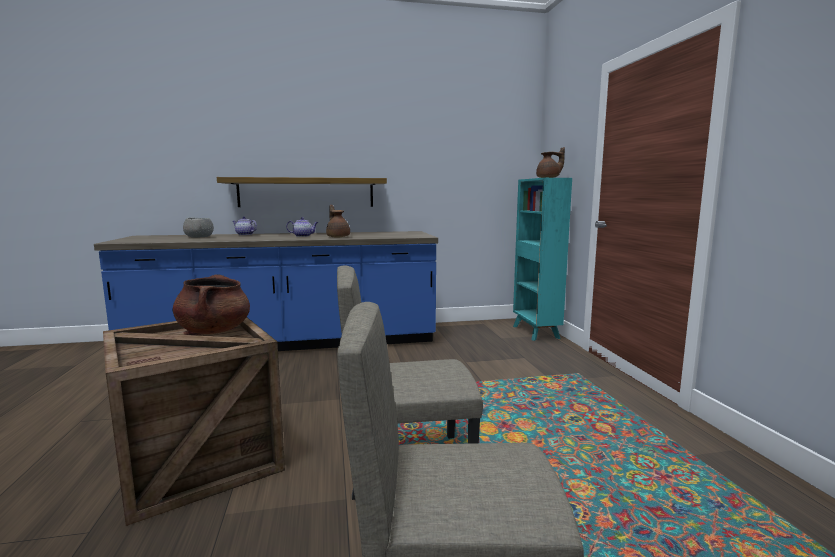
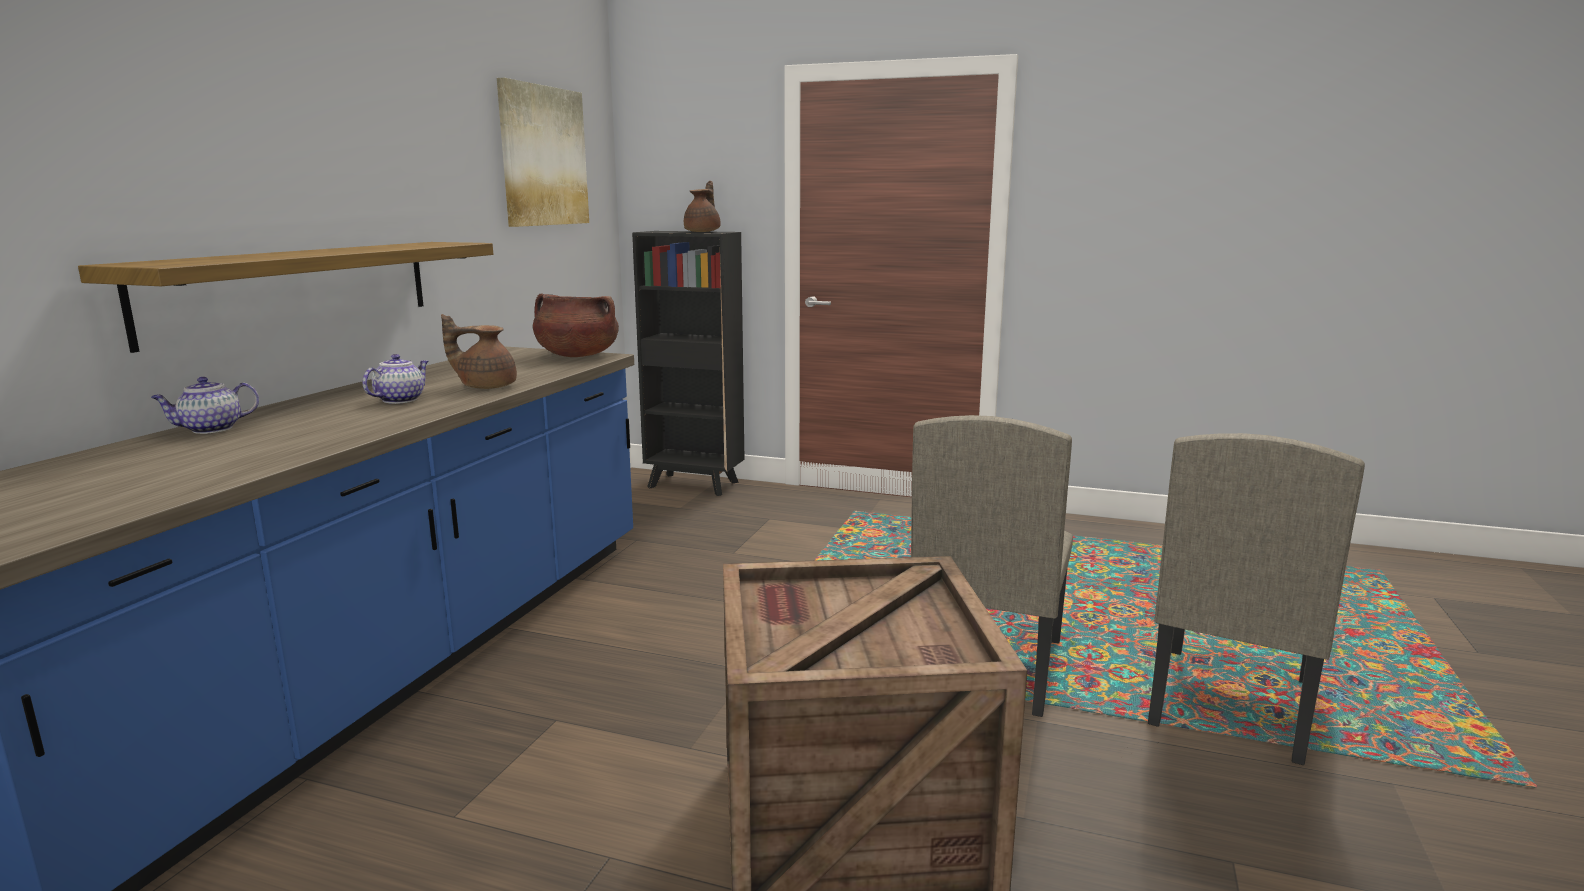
camera: 60 degrees left, 5 degrees up
brown cooking pot [173,274,250,334] -> brown cooking pot moved to [533,293,619,357]
grey bowl [183,218,214,238] -> none
turquoise bookcase [513,178,572,341] -> black bookcase [632,231,745,496]
none -> picture [497,78,589,227]

